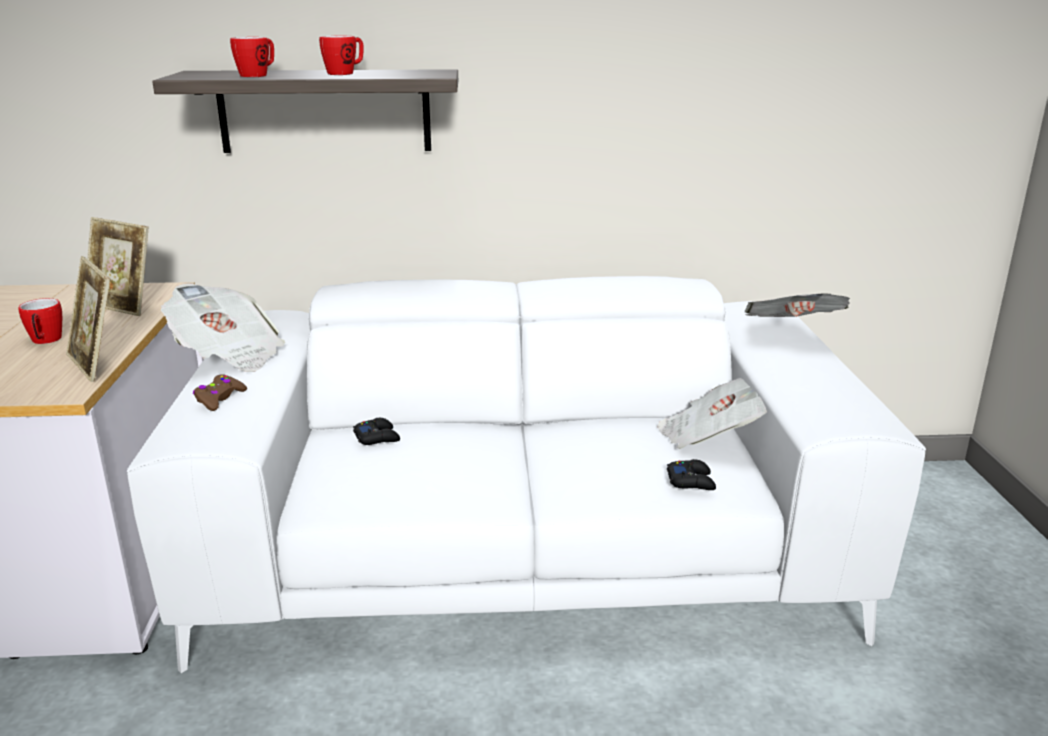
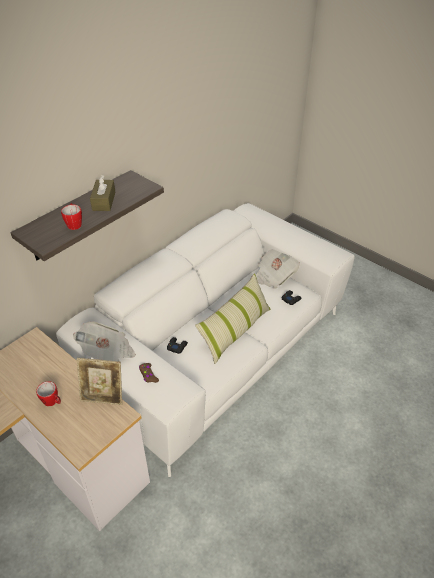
camera: 45 degrees left, 20 degrees up
picture frame [87,217,148,316] -> none
mug [319,36,363,75] -> brown tissue box [90,175,115,211]
newspaper [745,293,850,317] -> none
none -> pillow [195,273,271,364]

